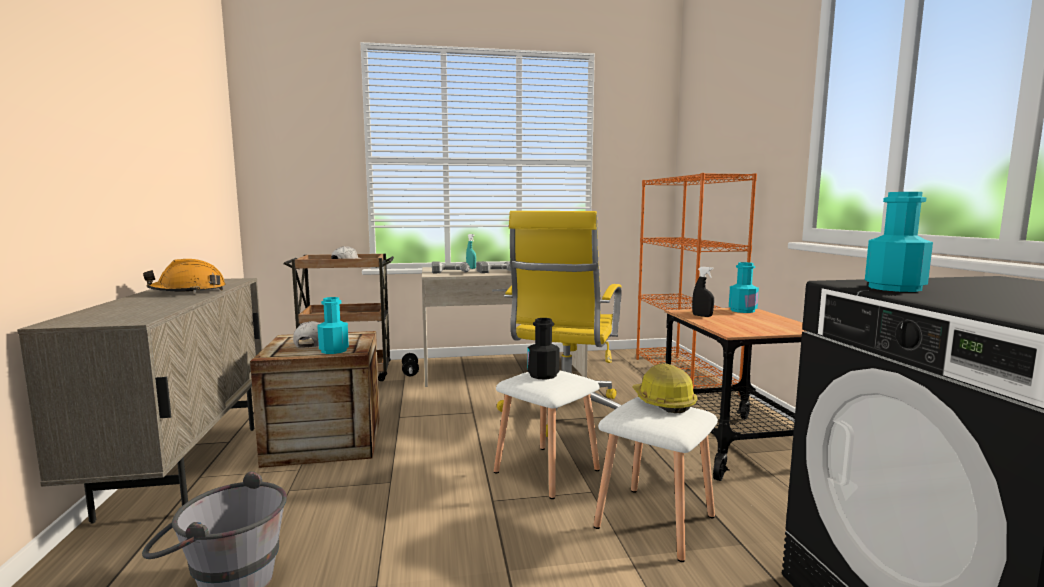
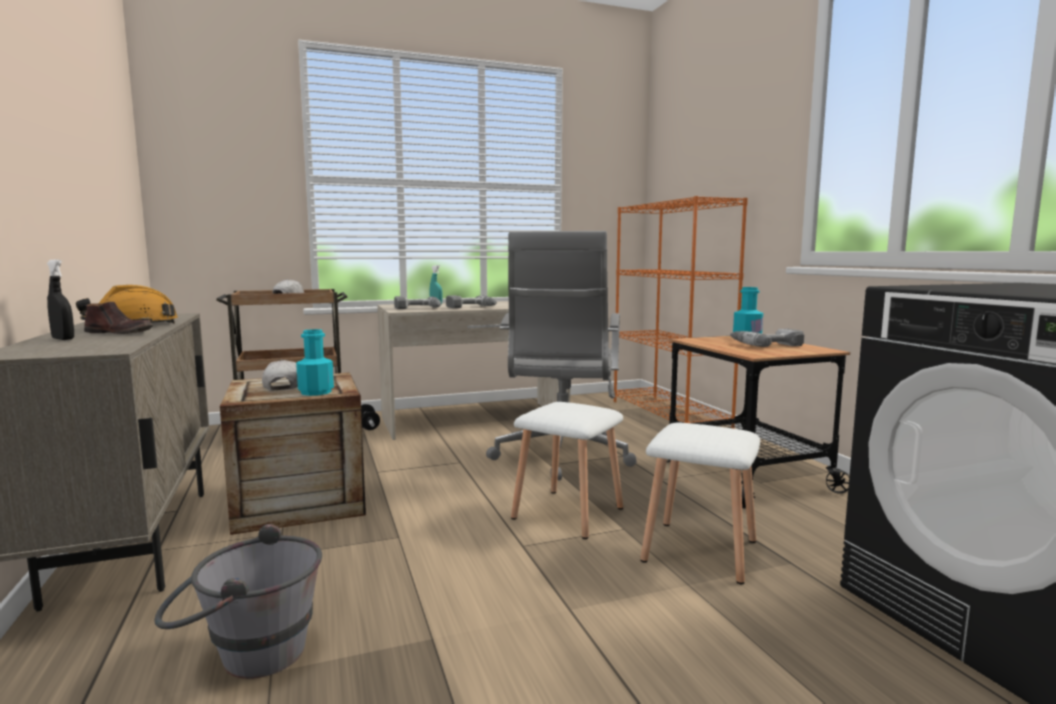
camera: 10 degrees left, 0 degrees up
yellow office chair [497,211,622,437] -> grey office chair [486,231,637,481]
black bottle [528,318,559,380] -> none
hard hat [632,363,697,413] -> none
black spray bottle [692,267,714,317] -> black spray bottle moved to [47,259,74,340]
turquoise bottle [865,192,933,292] -> none
none -> brown shoe [84,302,153,334]
none -> power drill [730,329,804,347]

